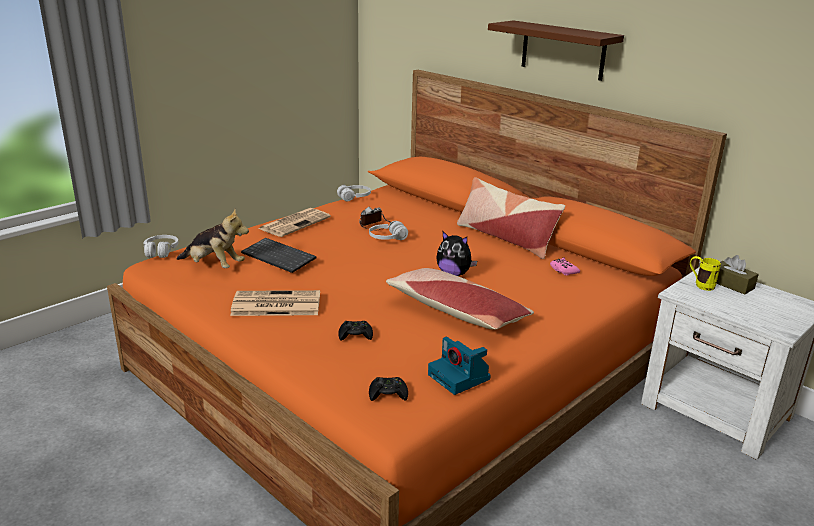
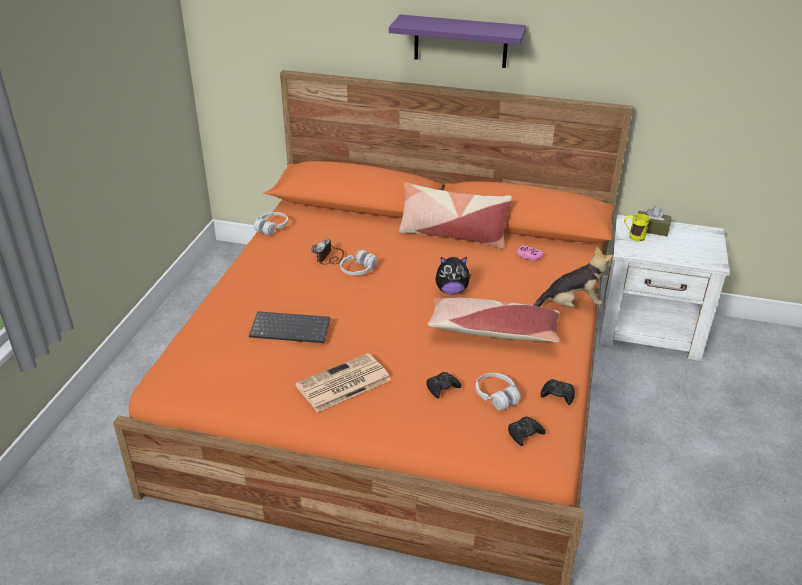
camera: 30 degrees left, 10 degrees up
white headphones [143,235,179,258] -> white headphones moved to [475,373,521,410]
plush toy [176,209,249,268] -> plush toy moved to [533,247,613,308]
newspaper [258,208,331,237] -> none
camera [428,336,491,395] -> black game controller [541,379,575,405]
brown shelf [488,20,624,81] -> purple shelf [389,15,526,68]

